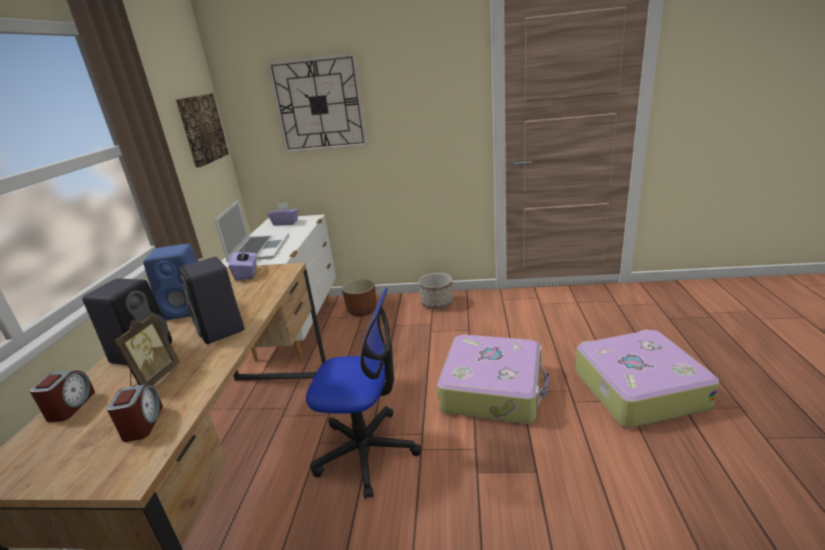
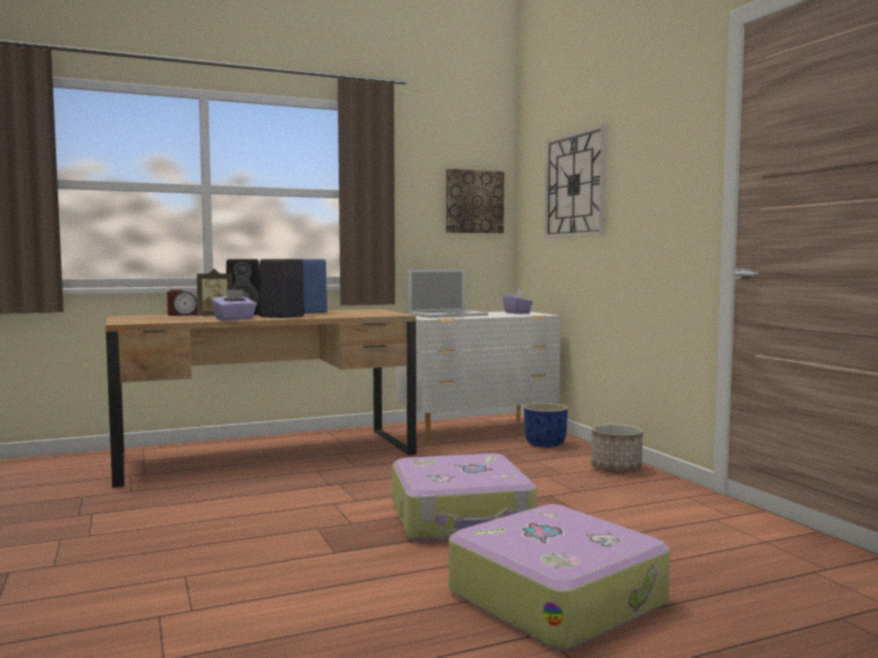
camera: 60 degrees right, 20 degrees down
alarm clock [107,384,163,442] -> none
purple tissue box [229,245,257,281] -> purple tissue box moved to [211,289,257,320]
office chair [306,288,421,499] -> none
brown planter [342,279,377,317] -> blue planter [524,403,568,447]

